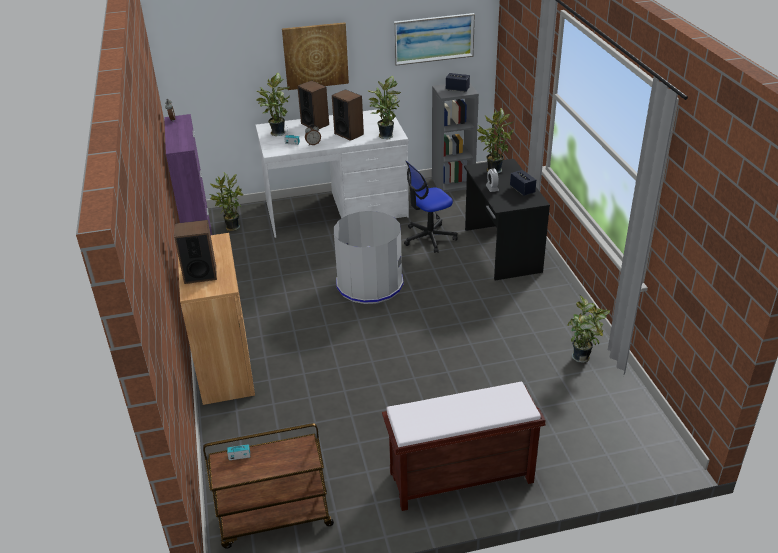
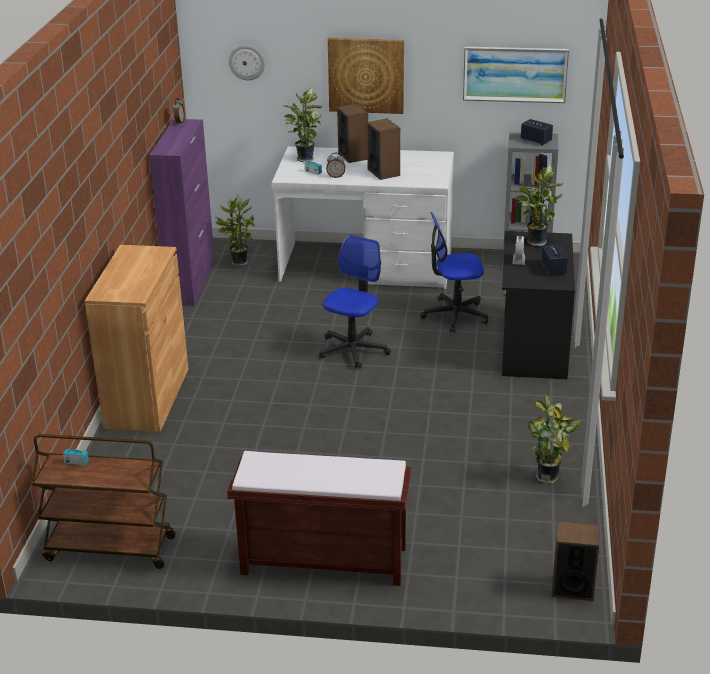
camera: 20 degrees right, 5 degrees down
speaker [174,220,217,284] -> speaker moved to [552,521,599,601]
grey trash can [334,211,404,304] -> office chair [319,235,391,369]
potted plant [368,76,401,139] -> none
none -> wall clock [229,45,265,80]

